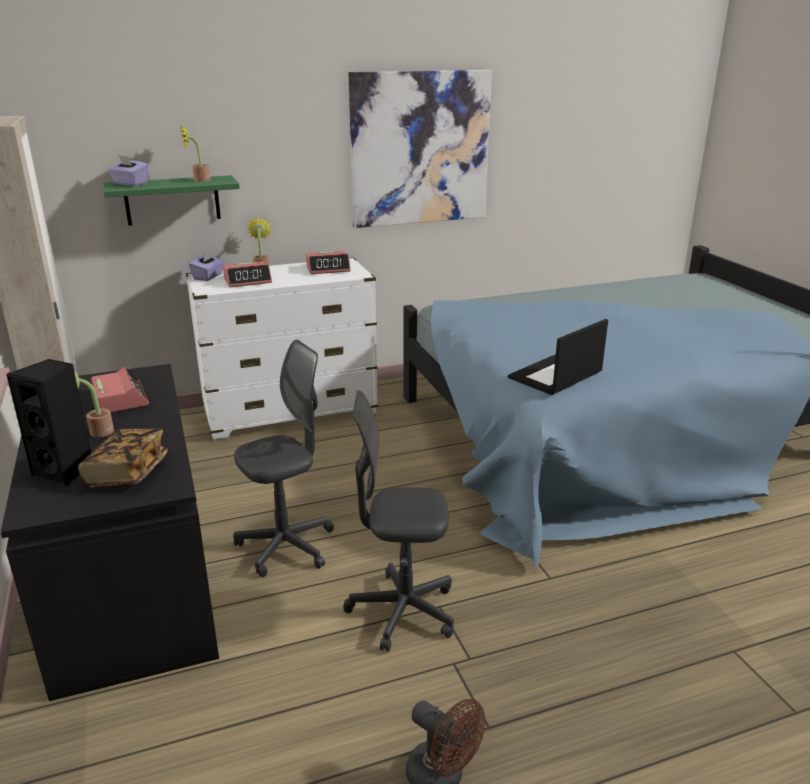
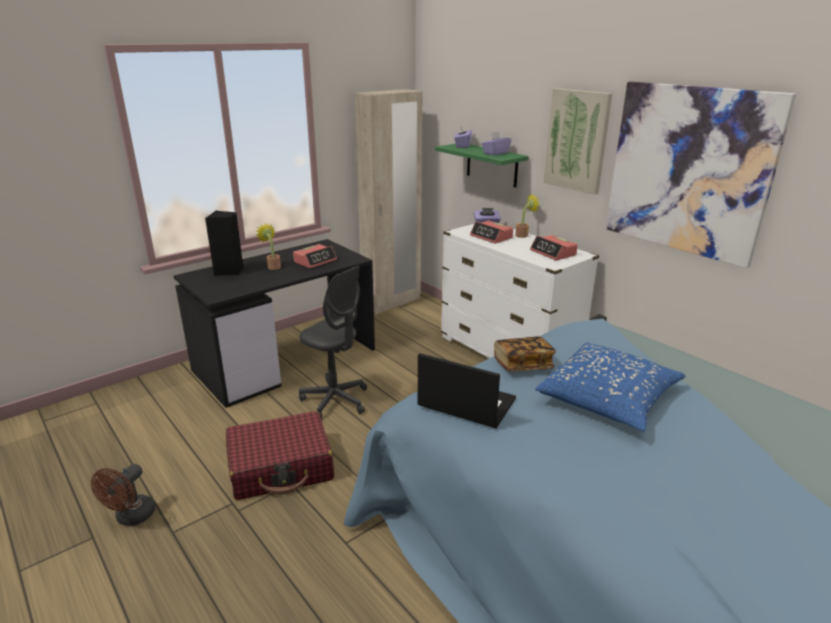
camera: 70 degrees right, 0 degrees up
book [78,428,168,488] -> book moved to [494,337,556,371]
potted plant [179,125,210,182] -> purple tissue box [482,131,511,155]
grey office chair [343,390,454,652] -> red suitcase [226,411,334,500]
none -> blue pillow [535,342,685,432]
none -> picture [543,88,613,195]

